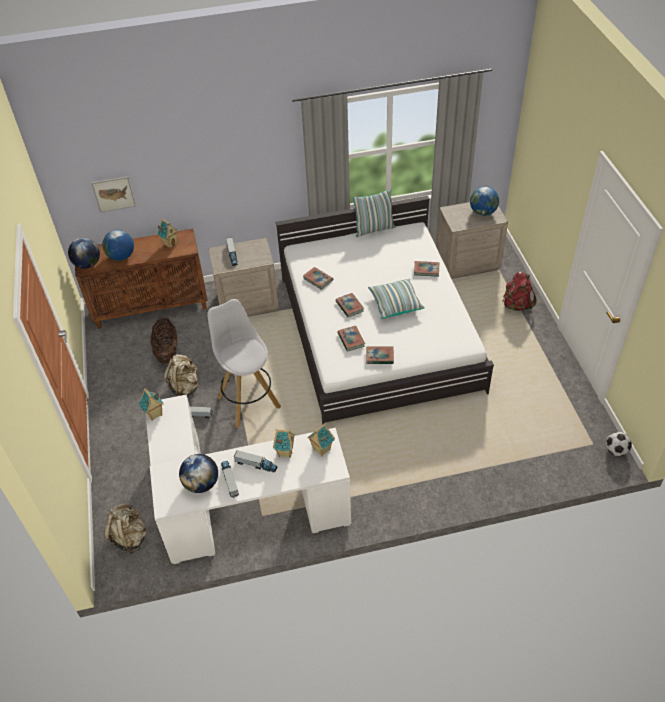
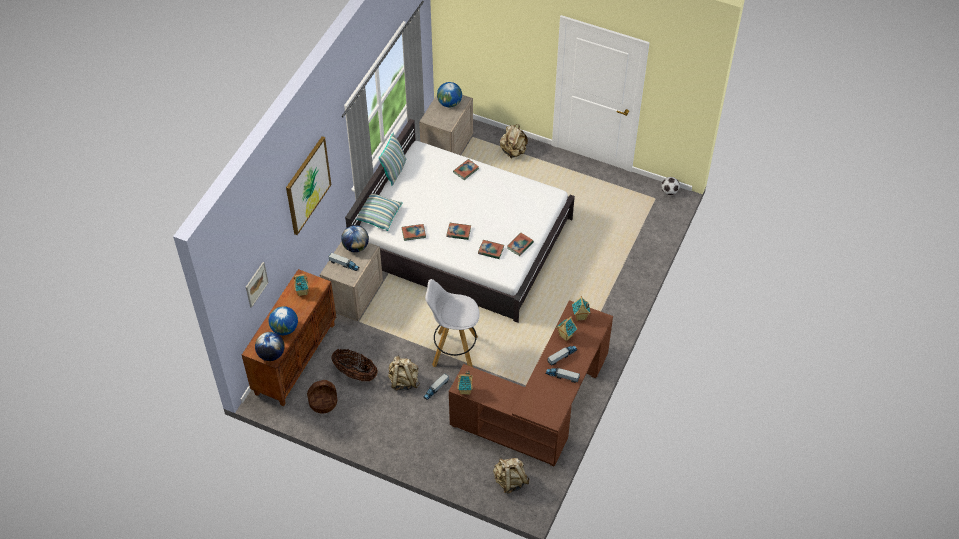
camera: 55 degrees left, 5 degrees up
white desk [145,395,351,564] -> brown desk [449,300,613,466]
globe [179,454,218,493] -> globe moved to [341,225,369,252]
pillow [368,278,425,319] -> pillow moved to [356,194,403,231]
red backpack [502,272,536,311] -> beige backpack [500,124,528,158]
none -> picture [286,136,331,235]
none -> basket [307,380,337,413]

